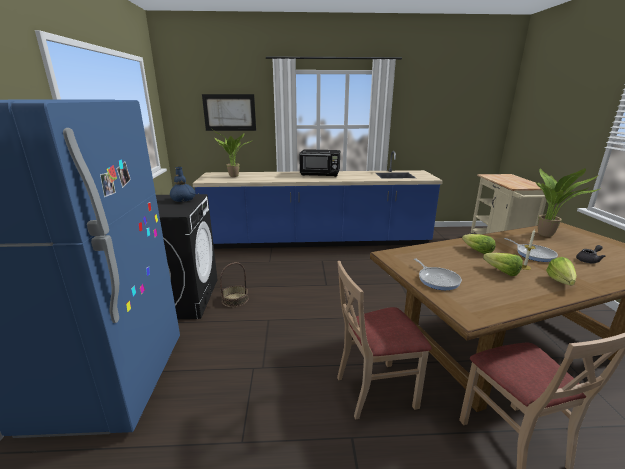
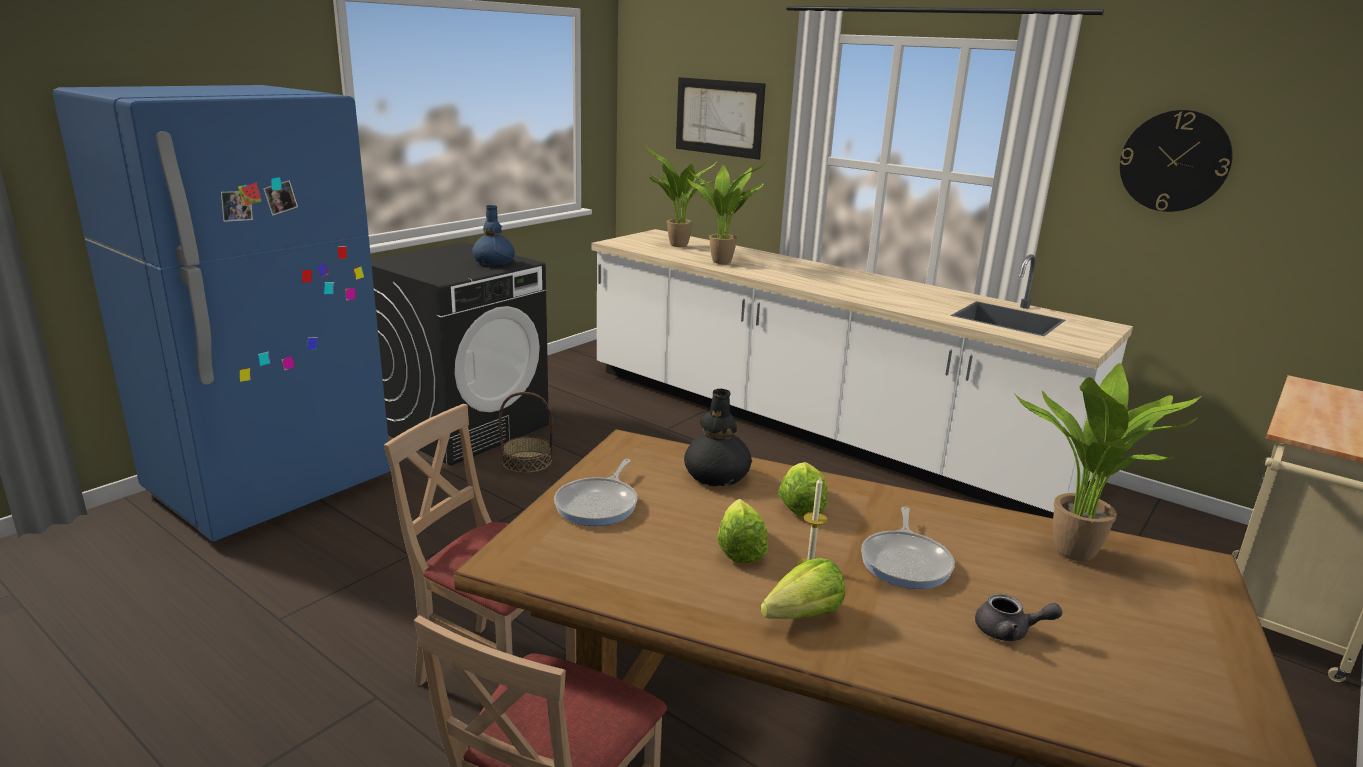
camera: 40 degrees right, 0 degrees up
blue counter [192,151,443,249] -> white counter [592,229,1133,518]
black microwave [299,149,340,177] -> none
none -> black vase [684,389,752,486]
none -> potted plant [687,161,767,264]
none -> wall clock [1120,110,1233,212]

